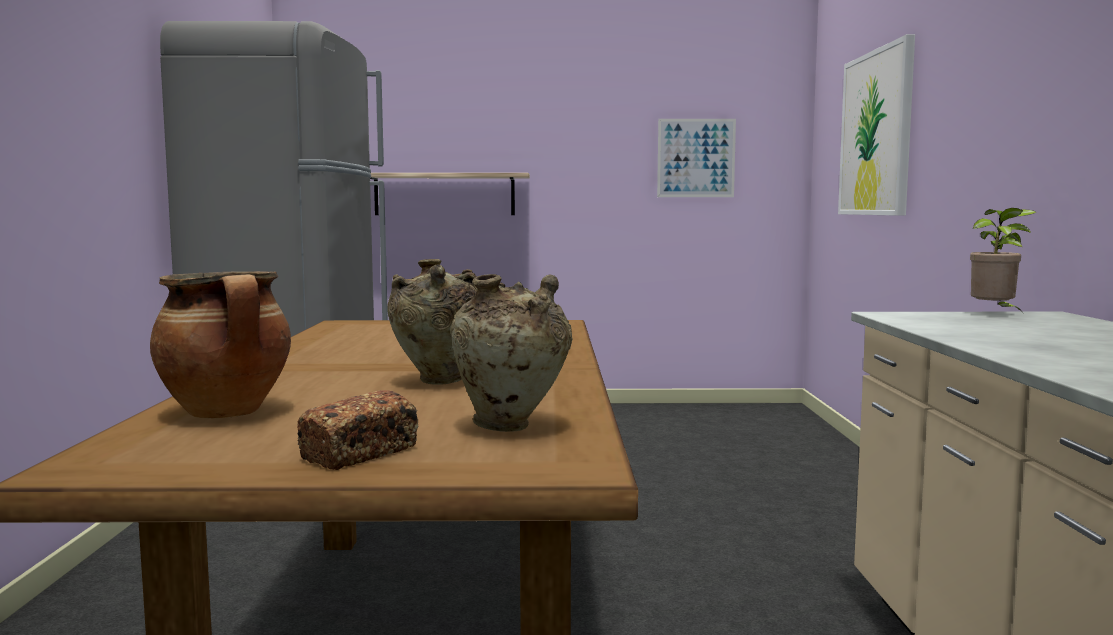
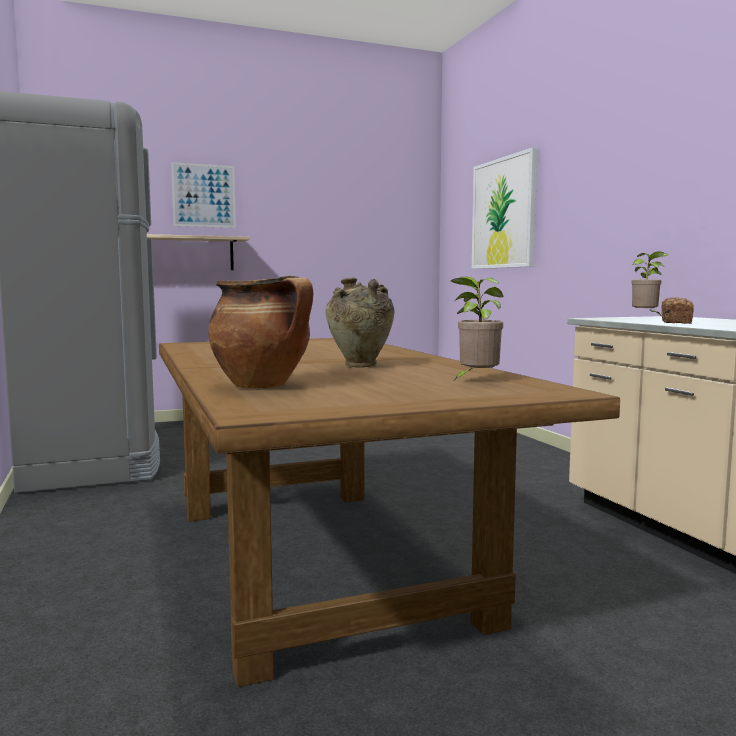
camera: 20 degrees left, 0 degrees up
bread [297,390,418,470] -> bread moved to [662,297,694,324]
beige vase [451,274,573,432] -> potted plant [451,277,503,380]
picture [657,119,736,197] -> picture moved to [171,162,236,228]

